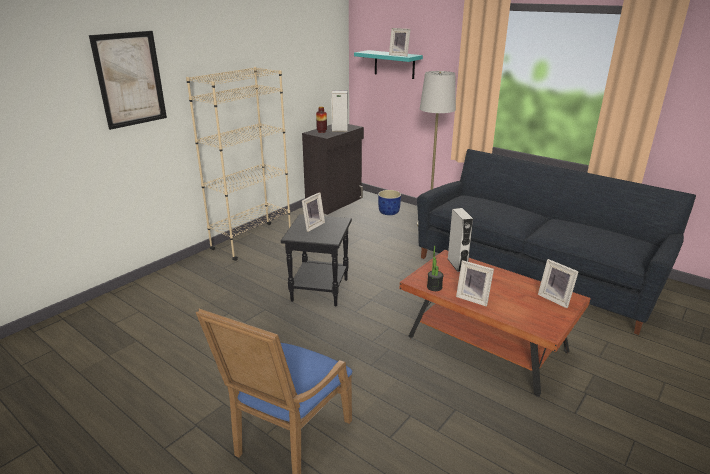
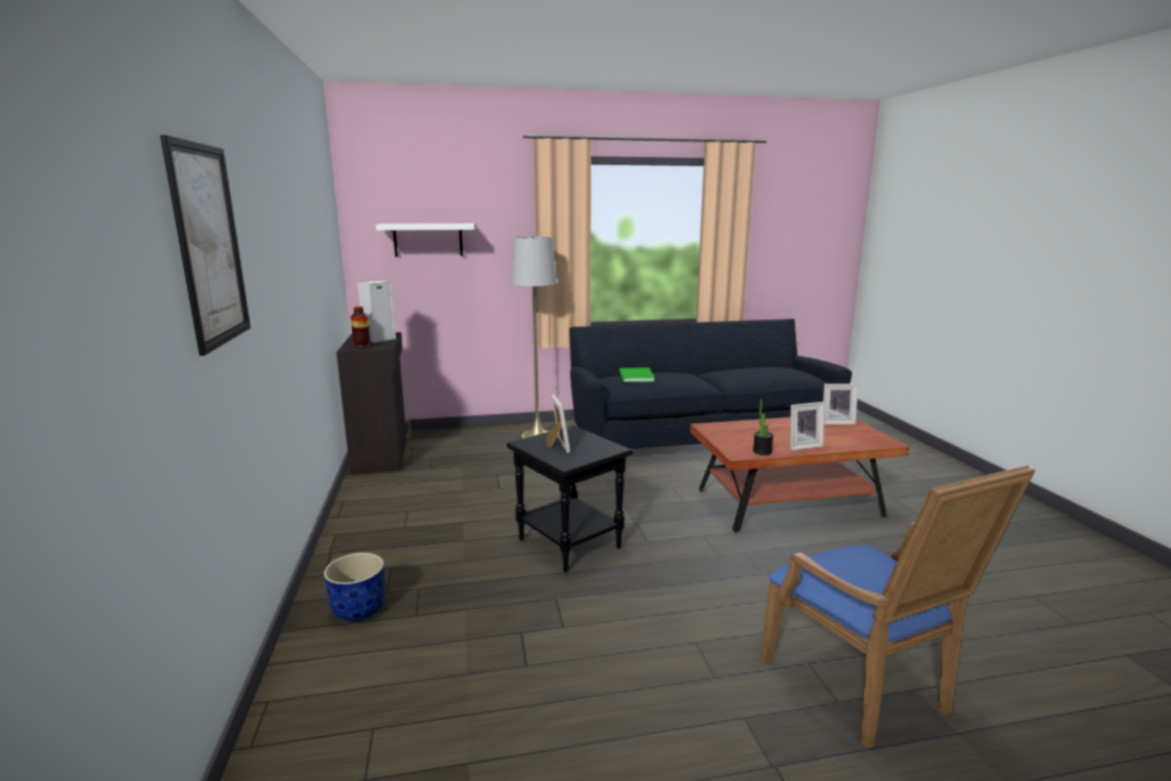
camera: 50 degrees left, 10 degrees down
beige bookcase [186,67,291,261] -> none
turquoise shelf [354,50,423,79] -> white shelf [376,223,475,257]
blue planter [378,190,401,215] -> blue planter moved to [324,553,385,622]
picture frame [389,28,410,56] -> none
grey speaker [448,208,473,272] -> none
none -> green book [619,368,655,382]

